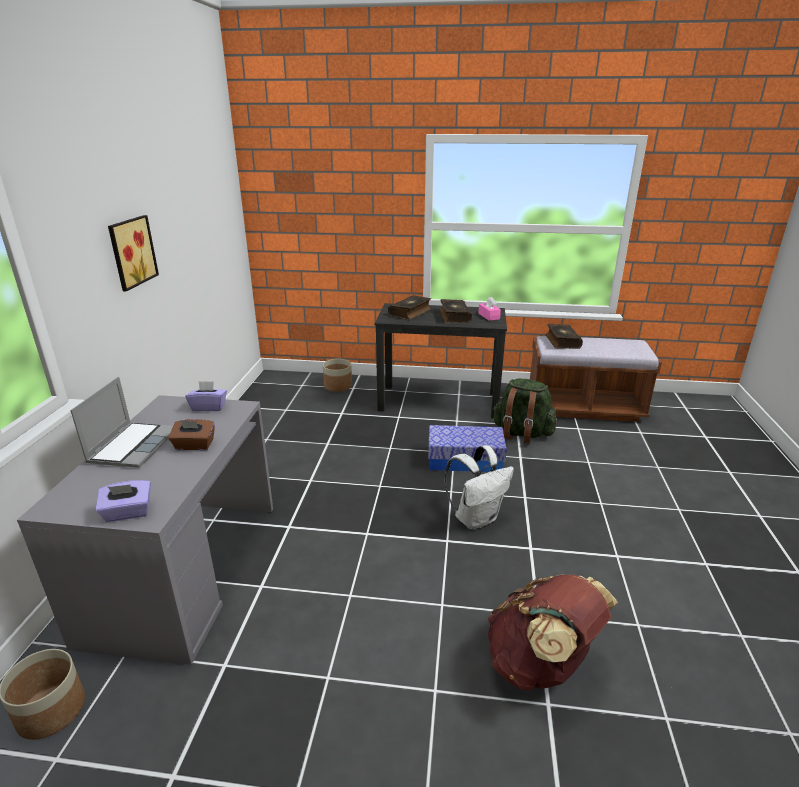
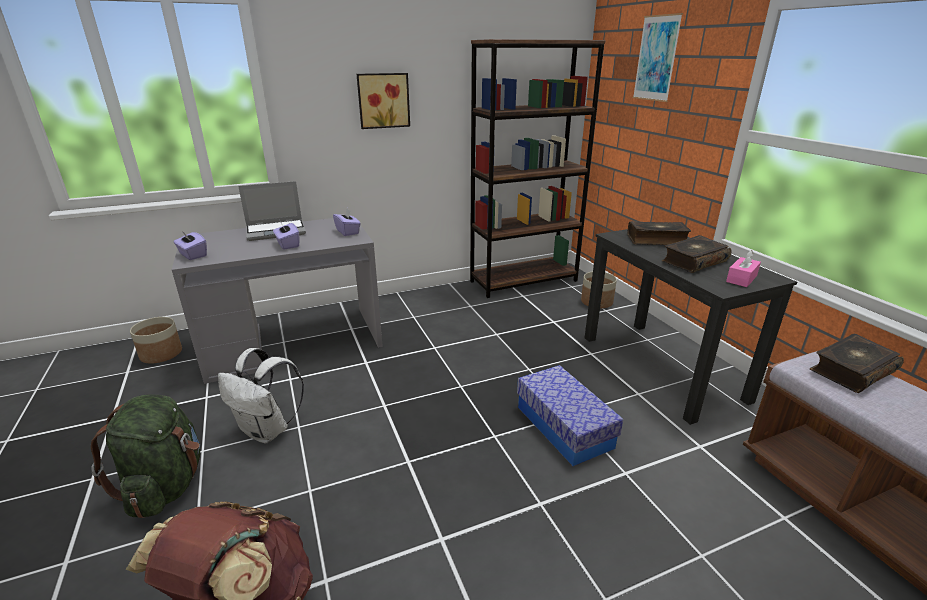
camera: 60 degrees right, 0 degrees up
brown tissue box [168,419,215,450] -> purple tissue box [273,221,299,250]
white backpack [444,445,514,530] -> white backpack moved to [218,348,304,443]
green backpack [493,379,557,444] -> green backpack moved to [91,394,200,518]
none -> brown bookcase [470,39,605,298]
none -> picture [633,13,683,102]

